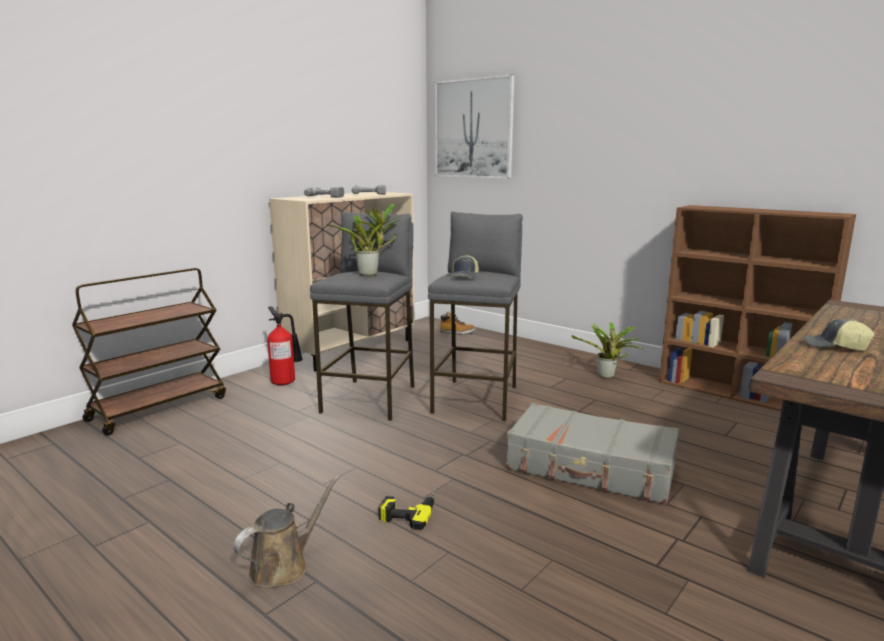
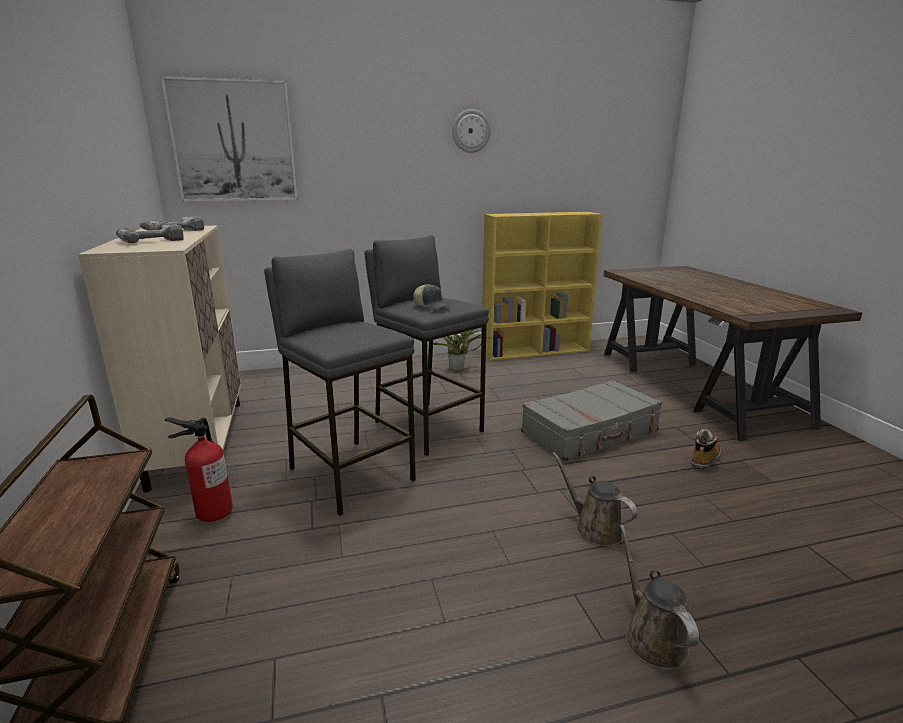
camera: 55 degrees left, 5 degrees up
potted plant [326,203,400,276] -> none
power drill [378,488,438,530] -> brown watering can [552,452,638,547]
boot [439,311,475,335] -> boot moved to [691,429,721,469]
brown bookcase [659,205,856,411] -> yellow bookcase [482,212,602,361]
cap [803,319,875,350] -> none
none -> wall clock [452,109,491,153]

